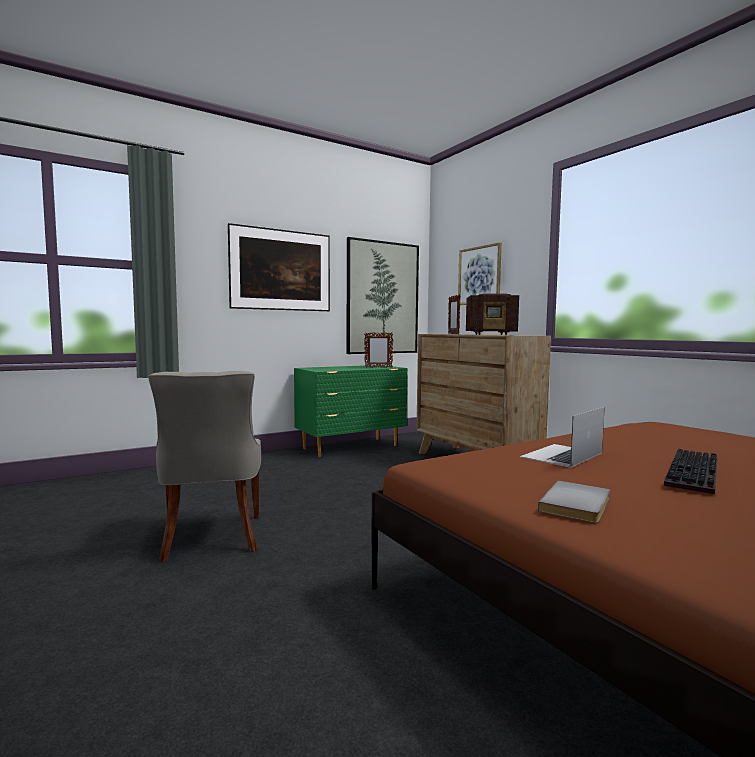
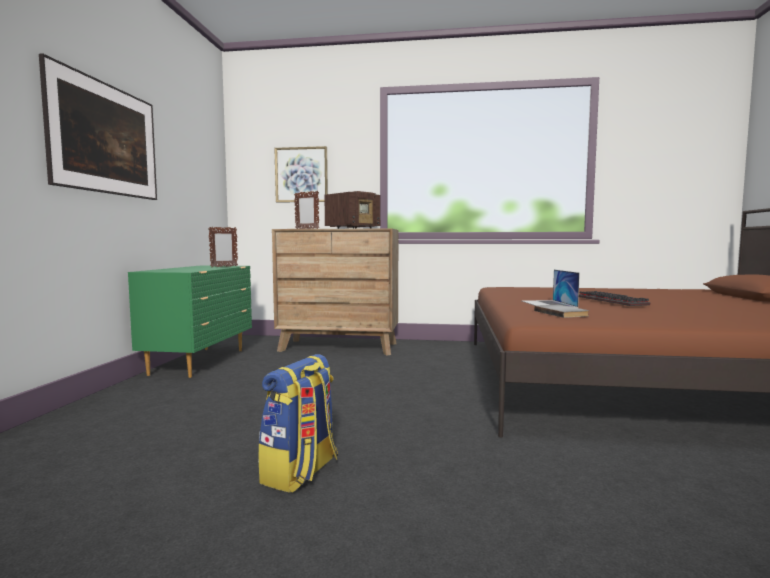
camera: 50 degrees left, 0 degrees up
grey chair [148,371,261,562] -> backpack [258,354,338,493]
picture [347,237,419,354] -> none
grey book [538,481,610,523] -> grey book moved to [534,305,589,318]

